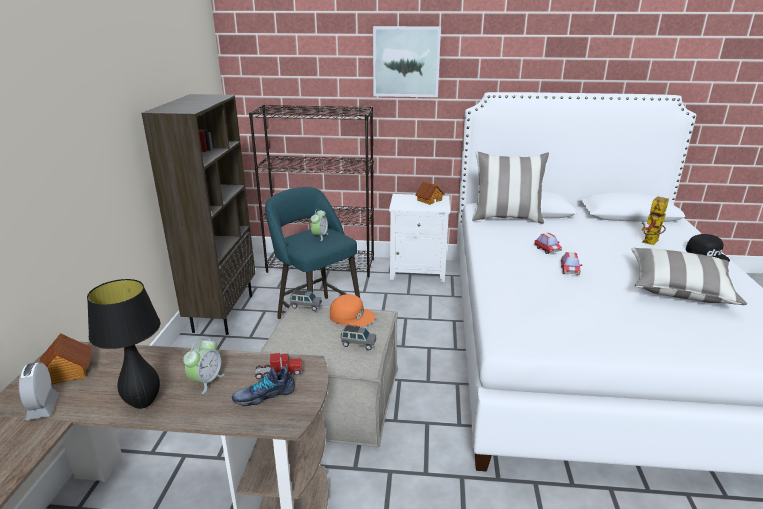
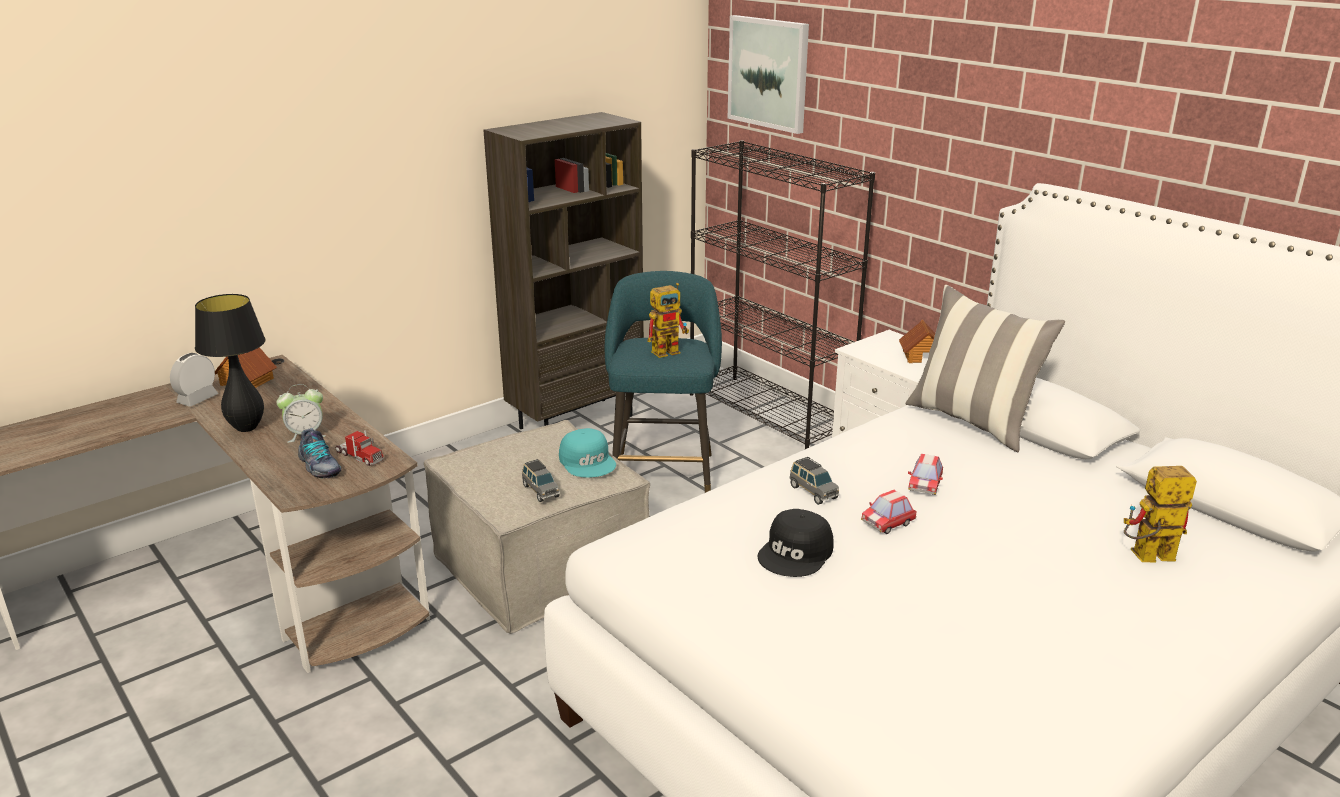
camera: 45 degrees right, 0 degrees up
shoe [232,366,295,406] -> shoe turned 150 degrees counterclockwise [298,428,342,479]
grey toy car [290,289,322,311] -> grey toy car moved to [790,457,839,505]
alarm clock [310,209,329,241] -> toy robot [647,283,689,358]
orange cap [330,294,375,327] -> turquoise cap [559,428,616,478]
picture [373,26,441,97] -> picture moved to [728,15,809,134]
pillow [631,248,747,305] -> none
black cap [686,234,730,262] -> black cap moved to [758,509,834,577]

